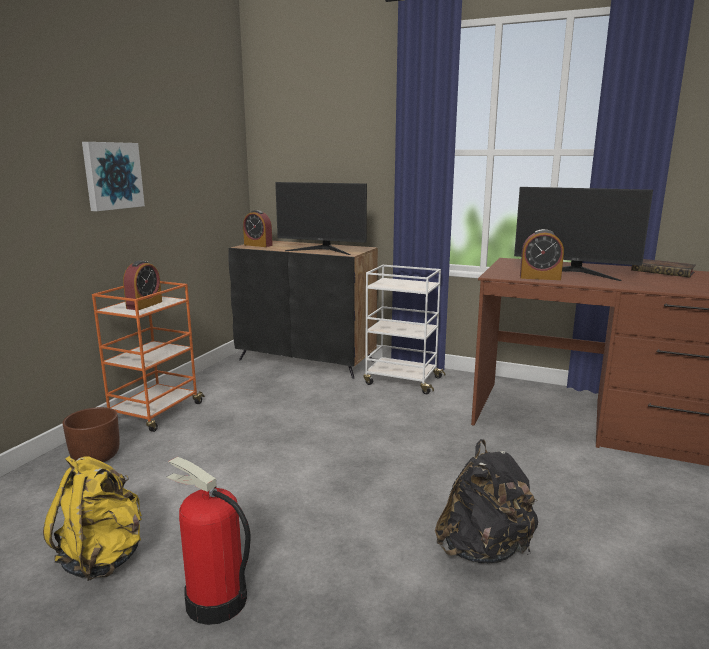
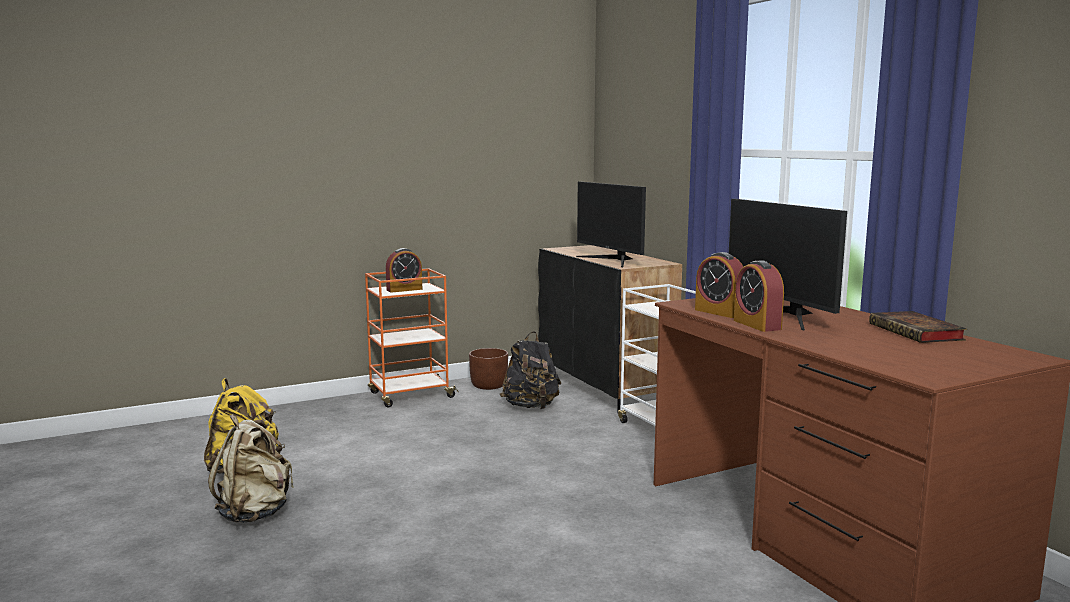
camera: 40 degrees right, 5 degrees down
brown planter [62,407,120,462] -> brown planter moved to [469,348,508,390]
picture [82,142,145,211] -> none
fire extinguisher [167,457,251,625] -> beige backpack [208,414,294,523]
alarm clock [243,210,273,247] -> alarm clock moved to [734,260,784,332]
black backpack [435,439,538,564] -> black backpack moved to [500,331,561,409]

